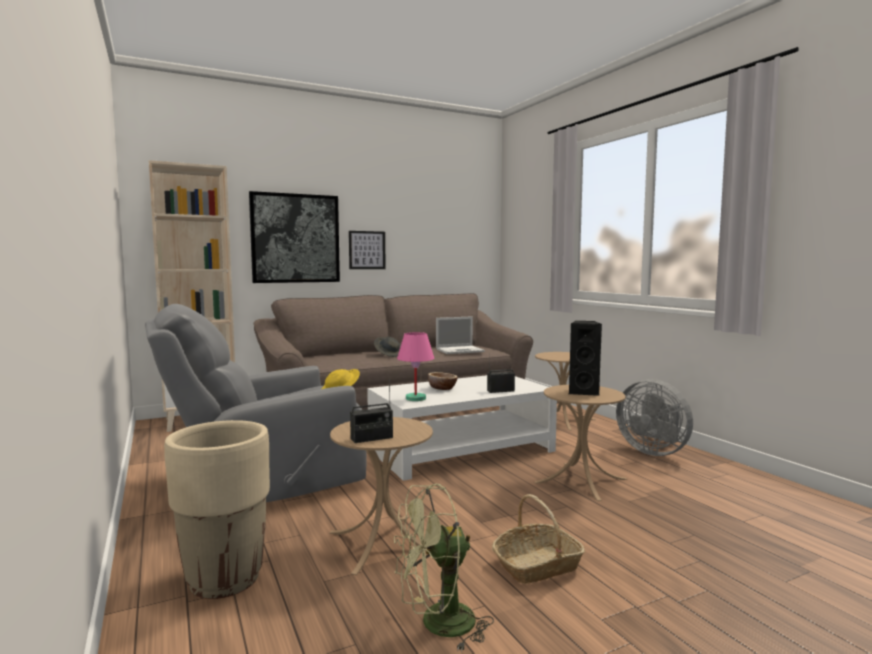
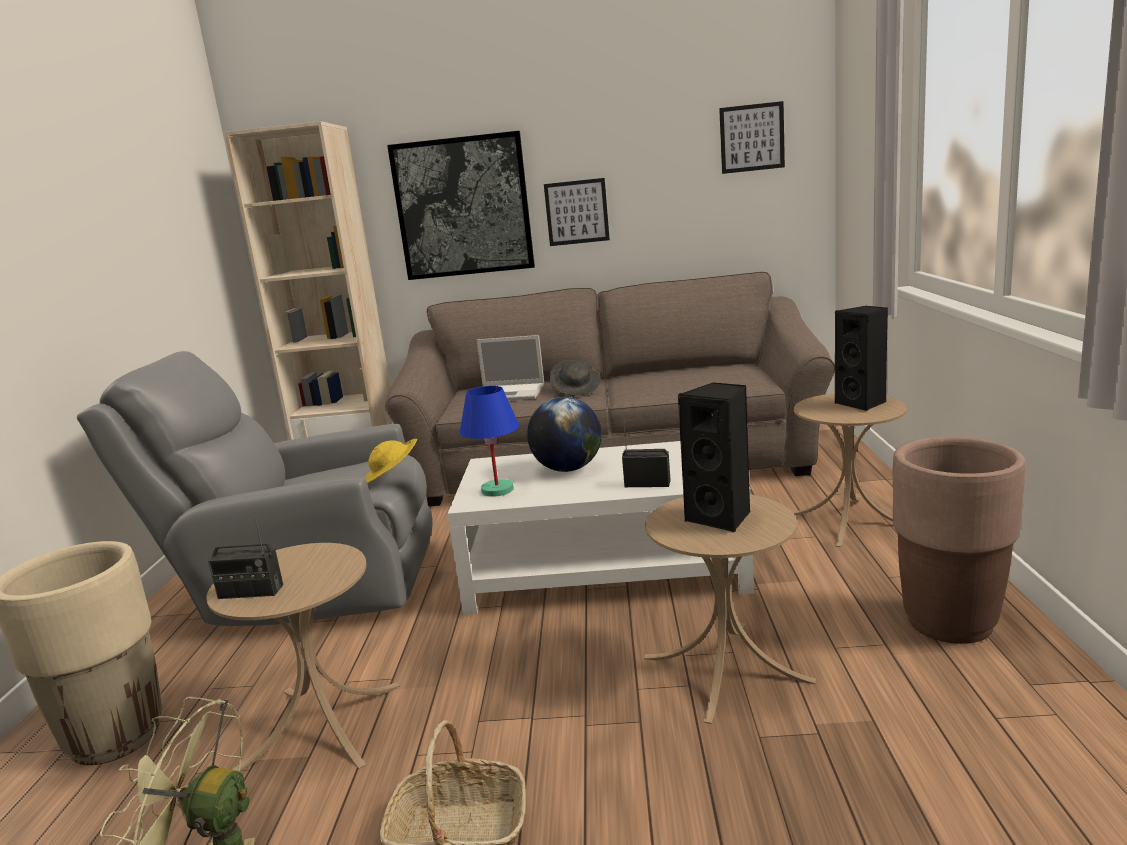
camera: 30 degrees right, 10 degrees up
pink table lamp [397,332,434,401] -> blue table lamp [460,386,519,497]
bowl [428,372,458,390] -> globe [527,397,602,472]
laptop [436,316,485,354] -> laptop moved to [477,335,544,400]
grey fan [616,379,693,456] -> brown planter [893,437,1026,644]
none -> picture [719,101,785,174]
none -> black speaker [835,306,888,411]

